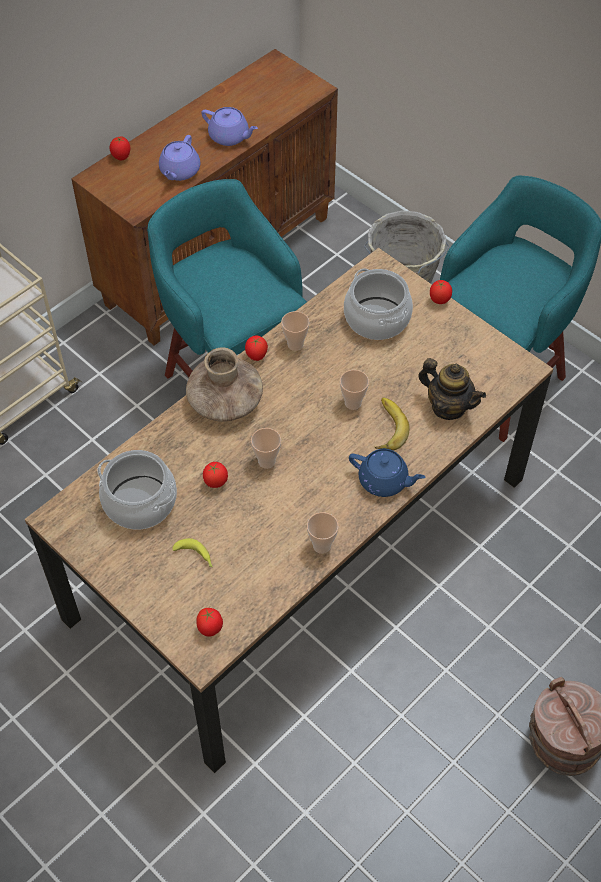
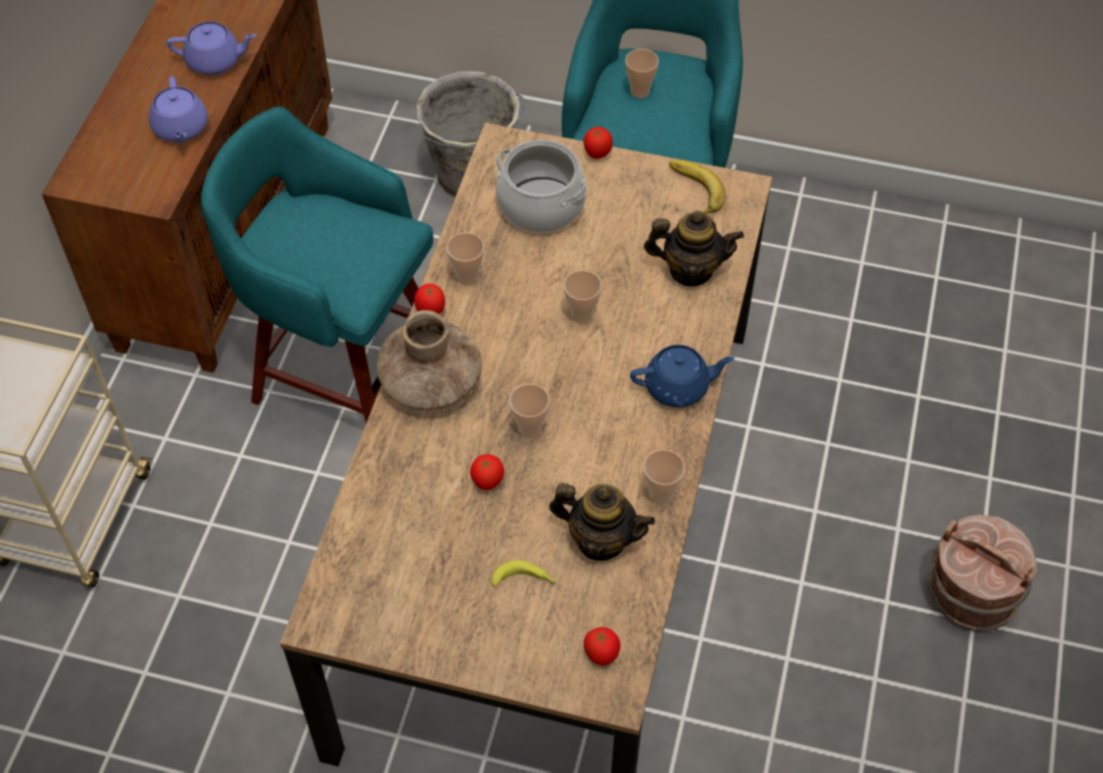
camera: 30 degrees left, 0 degrees up
cooking pot [97,450,177,530] -> none
tomato [110,137,130,160] -> none
banana [375,398,409,450] -> banana moved to [669,160,726,214]
none -> teapot [549,483,655,561]
none -> cup [625,49,659,98]

